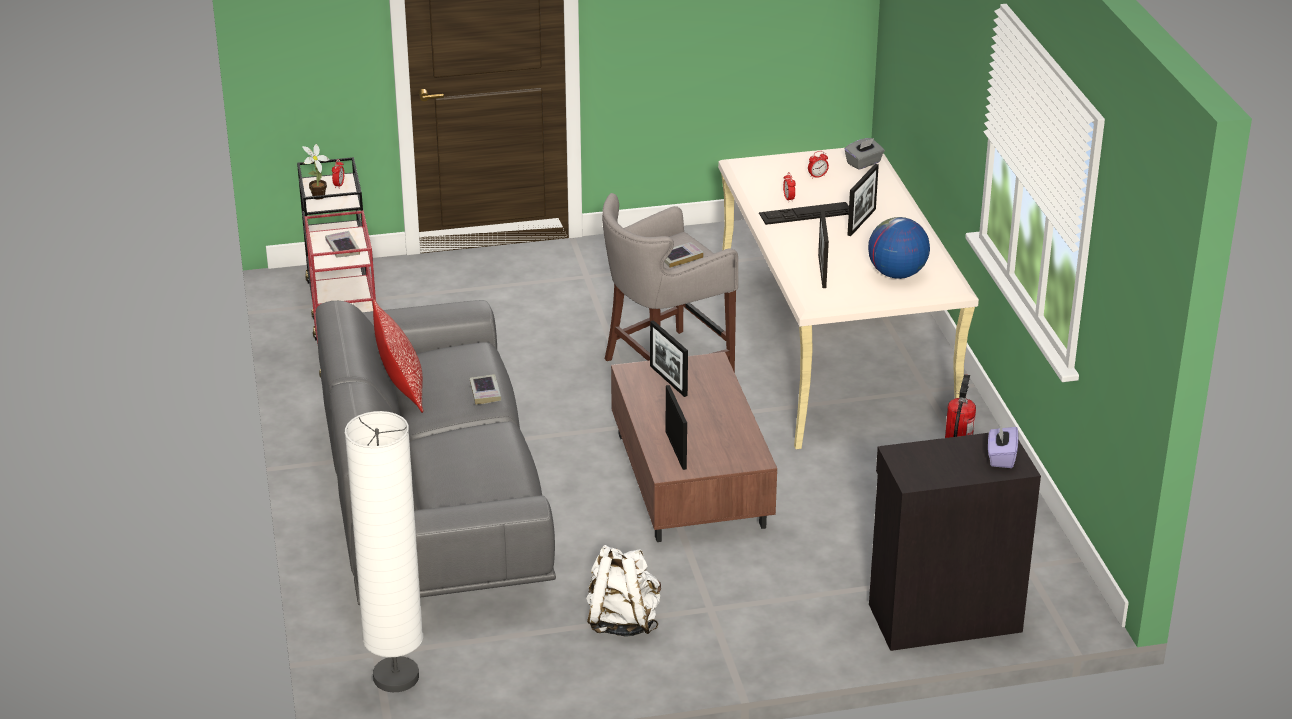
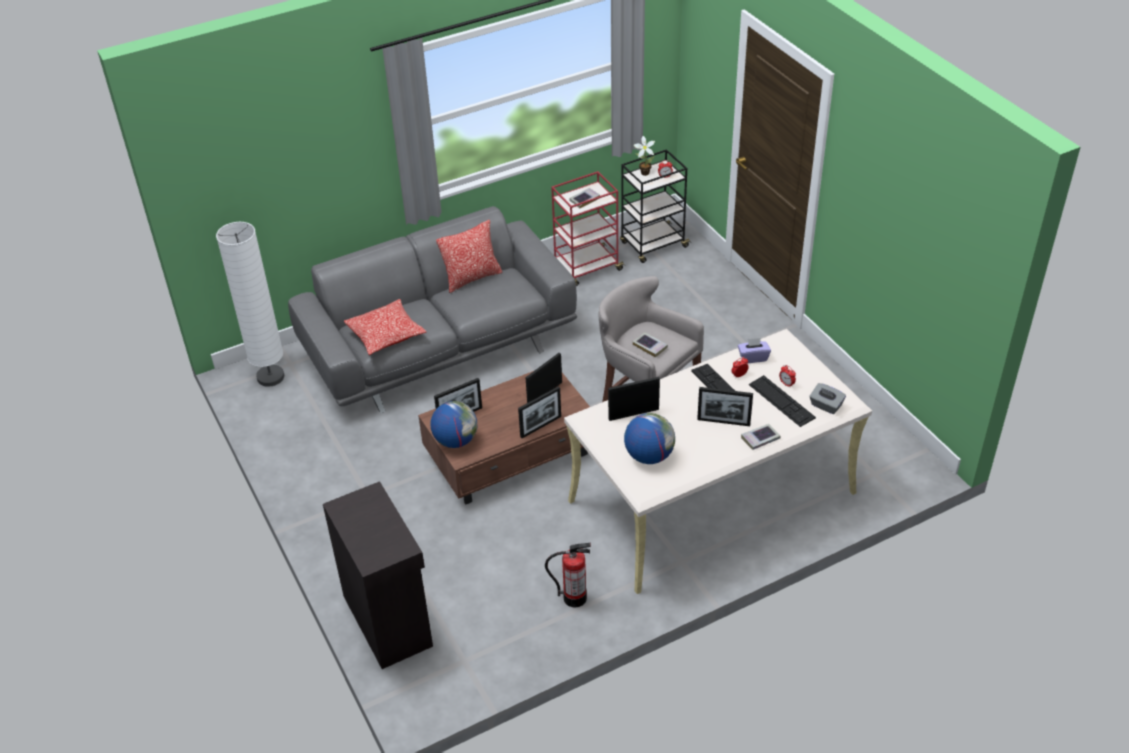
camera: 75 degrees right, 10 degrees up
book [470,374,501,405] -> book moved to [741,424,781,450]
white backpack [586,545,661,636] -> none
purple tissue box [988,424,1018,468] -> purple tissue box moved to [738,338,771,364]
none -> pillow [344,299,426,355]
none -> globe [431,401,477,448]
none -> picture frame [518,386,561,438]
none -> keyboard [749,375,816,427]

